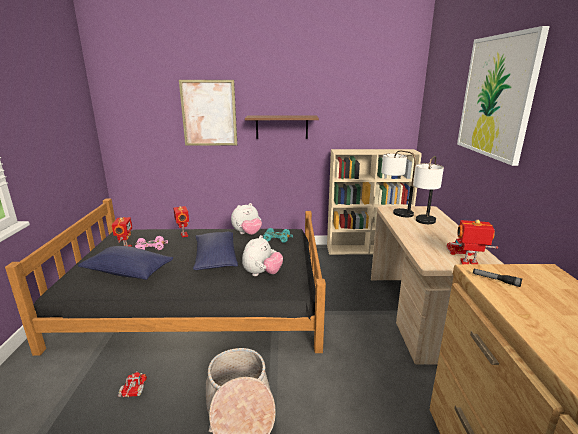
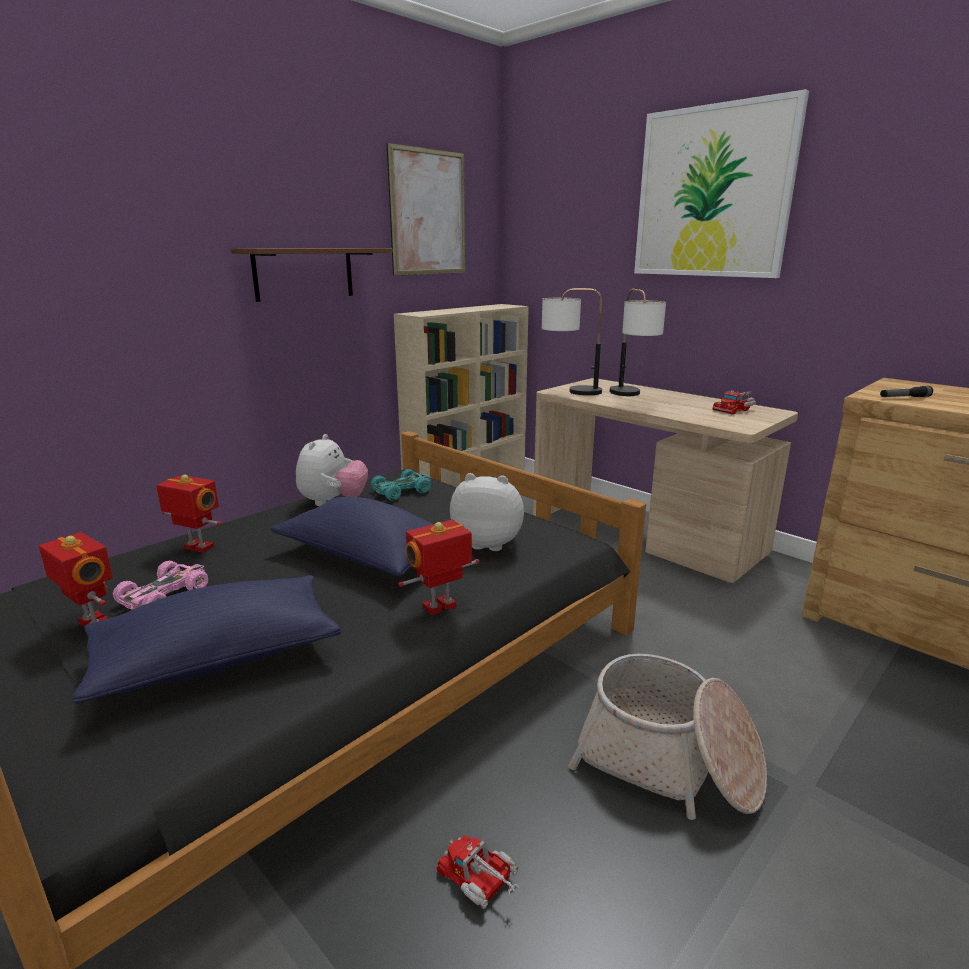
camera: 45 degrees left, 0 degrees up
picture [179,80,237,145] -> picture moved to [387,143,466,276]
plush toy [242,235,283,276] -> plush toy turned 60 degrees counterclockwise [450,473,524,551]
toy robot [449,220,498,264] -> toy robot moved to [398,520,479,615]

